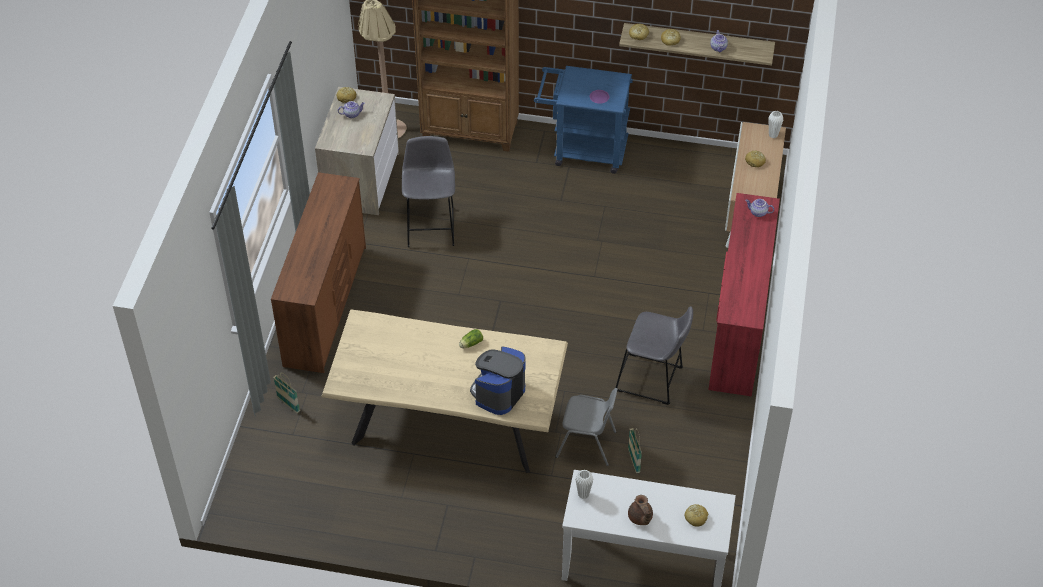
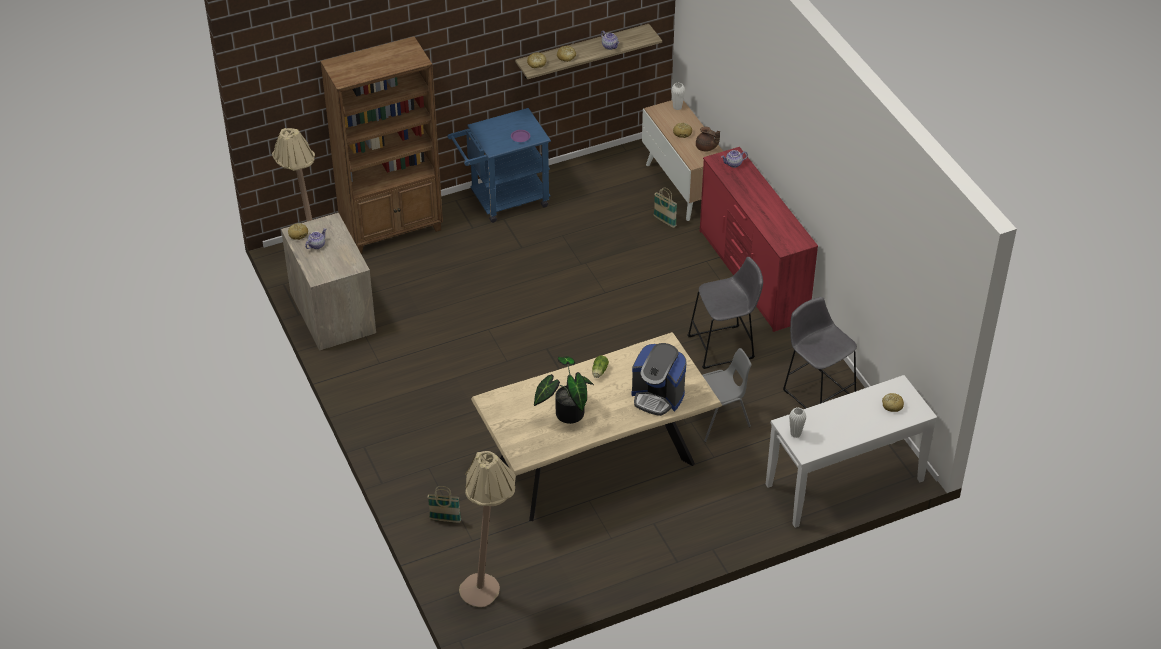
camera: 35 degrees left, 5 degrees down
brown dresser [271,172,366,373] -> none
grey stool [402,136,455,247] -> grey stool moved to [783,297,857,409]
coffee machine [470,346,526,415] -> coffee machine turned 60 degrees counterclockwise [632,343,686,416]
basket [628,428,642,473] -> basket moved to [654,187,677,228]
brown teapot [628,495,653,525] -> brown teapot moved to [696,127,720,151]
none -> beige floor lamp [459,451,516,607]
none -> potted plant [534,356,594,424]

